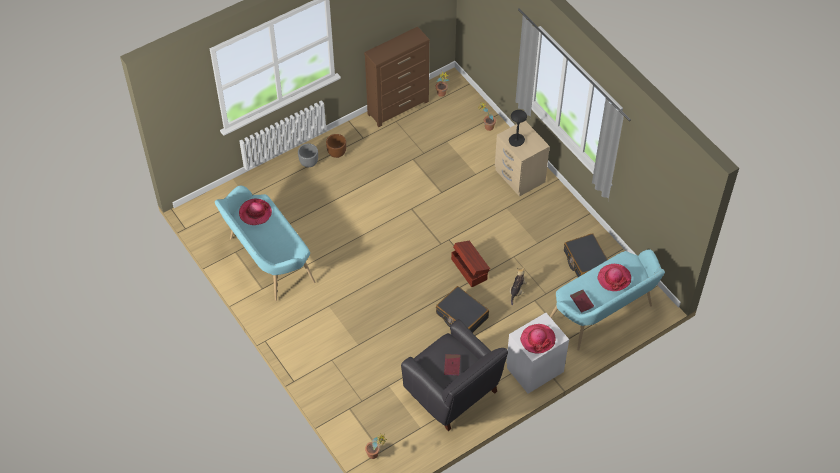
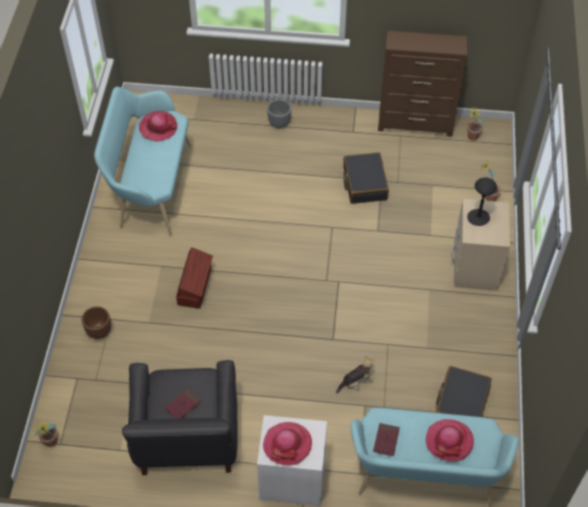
camera: 40 degrees right, 0 degrees up
brown planter [326,134,346,158] -> brown planter moved to [82,306,111,339]
black suitcase [436,286,489,333] -> black suitcase moved to [343,152,389,204]
brown storage box [451,241,490,287] -> brown storage box moved to [176,247,213,309]

